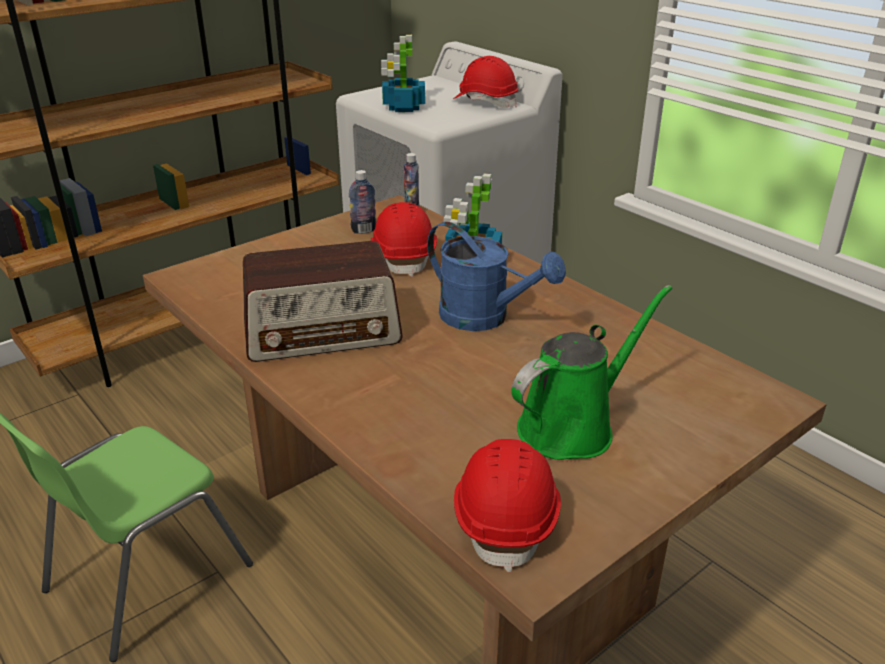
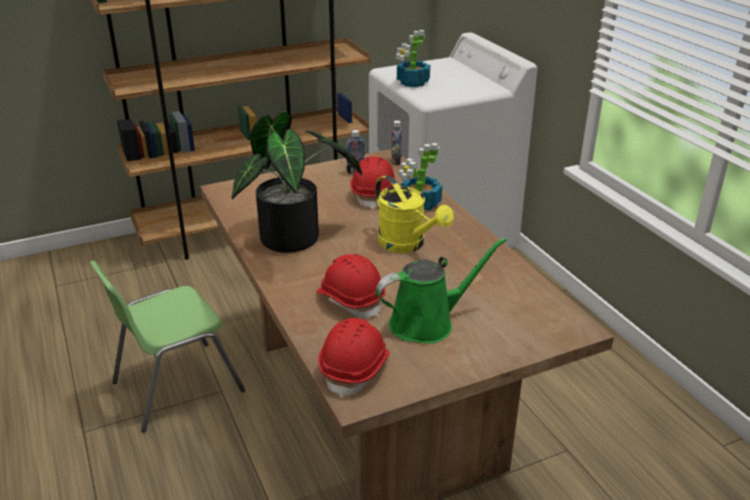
camera: 15 degrees right, 0 degrees up
radio [243,241,403,362] -> potted plant [232,111,362,253]
blue watering can [427,222,566,331] -> yellow watering can [375,175,454,253]
red hard hat [453,56,518,108] -> red hard hat moved to [316,254,385,318]

